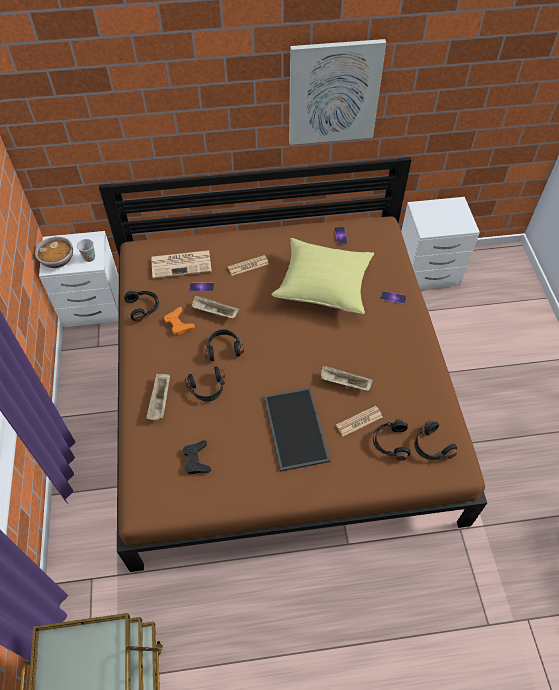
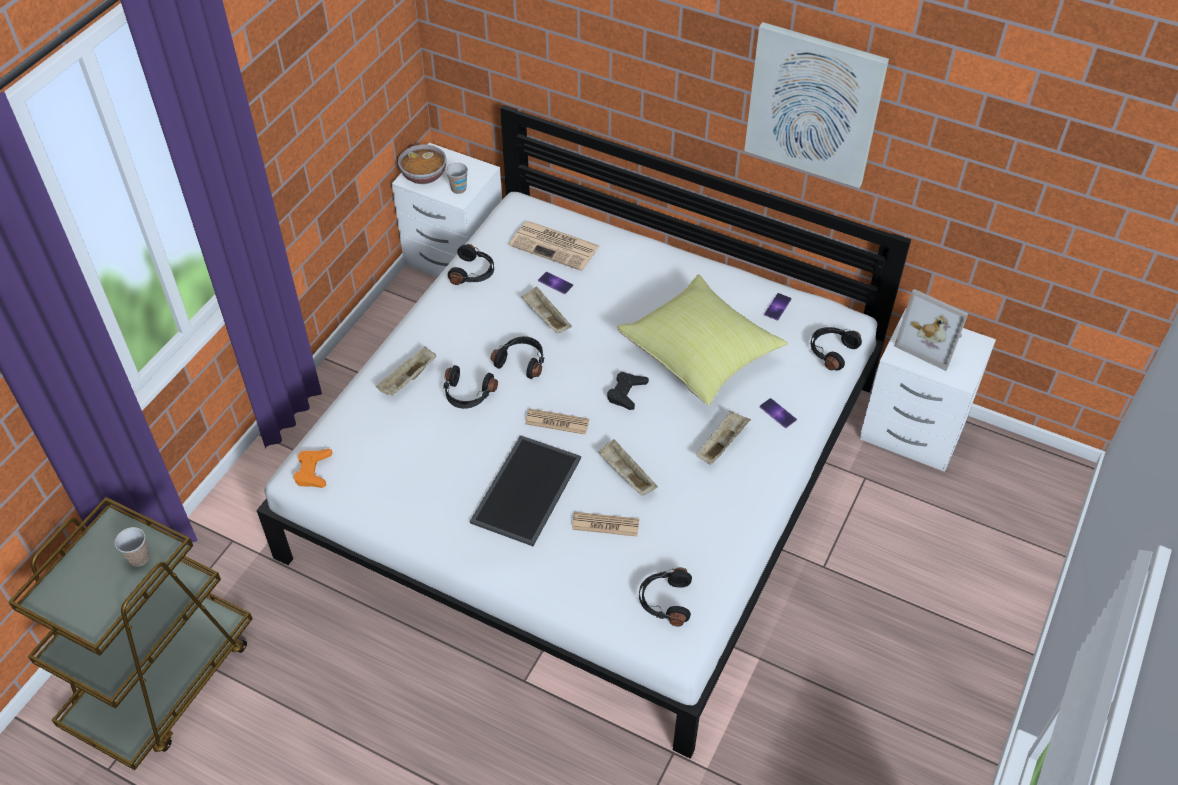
camera: 35 degrees right, 5 degrees down
brown bed [99,157,487,572] -> white bed [256,105,911,759]
orange game controller [164,307,195,335] -> orange game controller moved to [293,449,332,488]
black game controller [182,440,211,475] -> black game controller moved to [607,372,649,410]
newspaper [228,255,269,276] -> newspaper moved to [525,409,590,435]
black headphones [373,419,411,461] -> black headphones moved to [811,327,862,370]
none -> cup [115,527,149,567]
none -> beige tray [696,411,751,465]
none -> picture frame [894,289,968,371]

